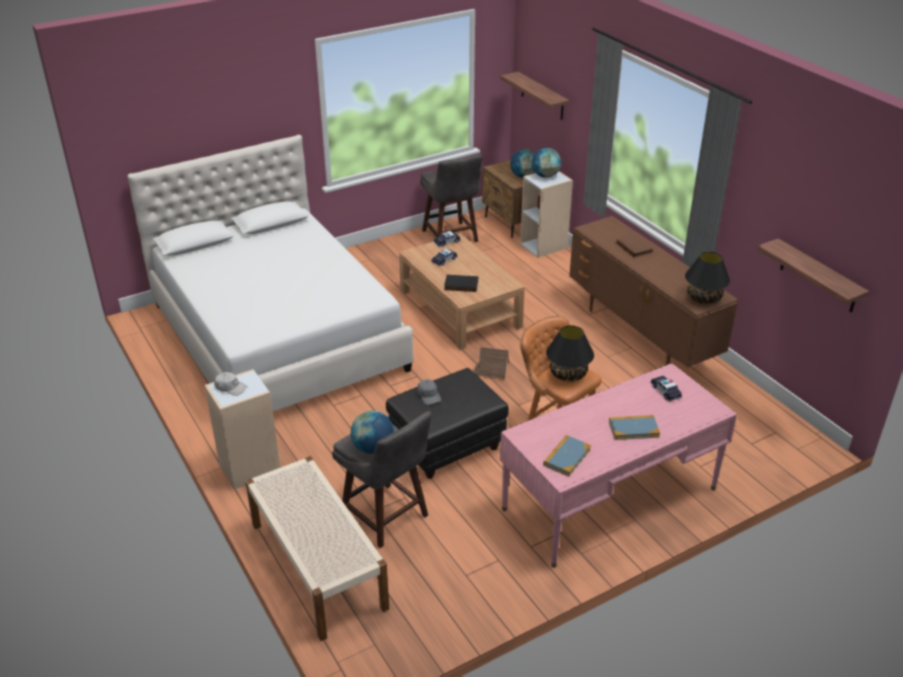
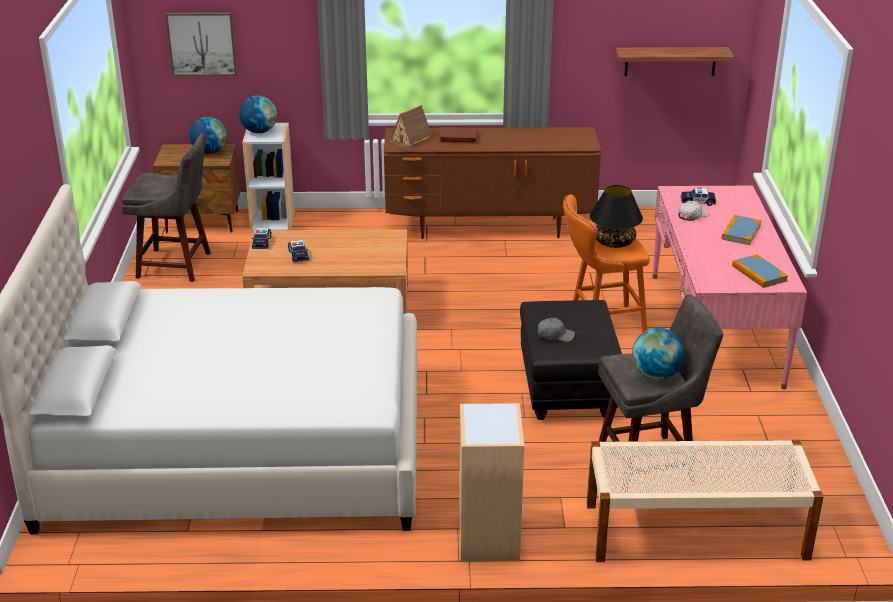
camera: 60 degrees left, 5 degrees down
white cap [214,372,247,396] -> white cap moved to [678,201,709,221]
black book [444,275,478,292] -> none
toy house [474,346,509,379] -> toy house moved to [388,105,432,148]
shelf [500,72,569,120] -> picture [166,12,237,76]
black table lamp [685,252,730,304] -> none

